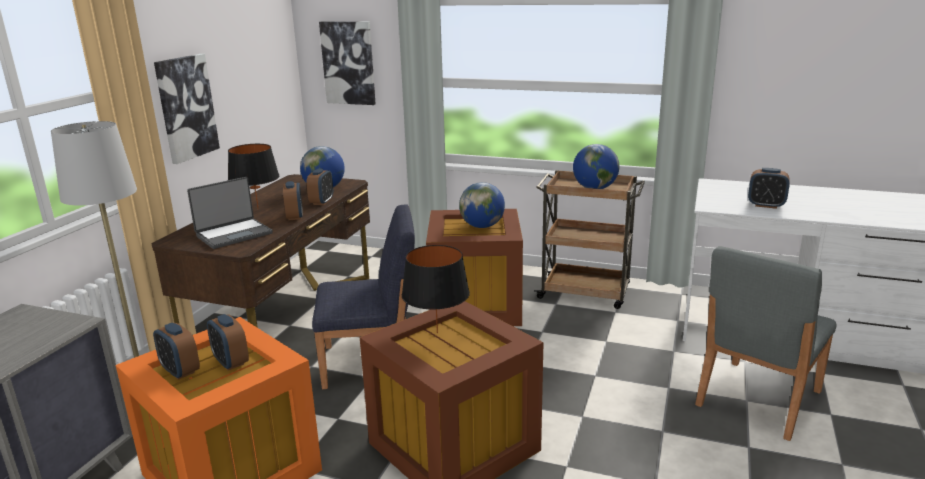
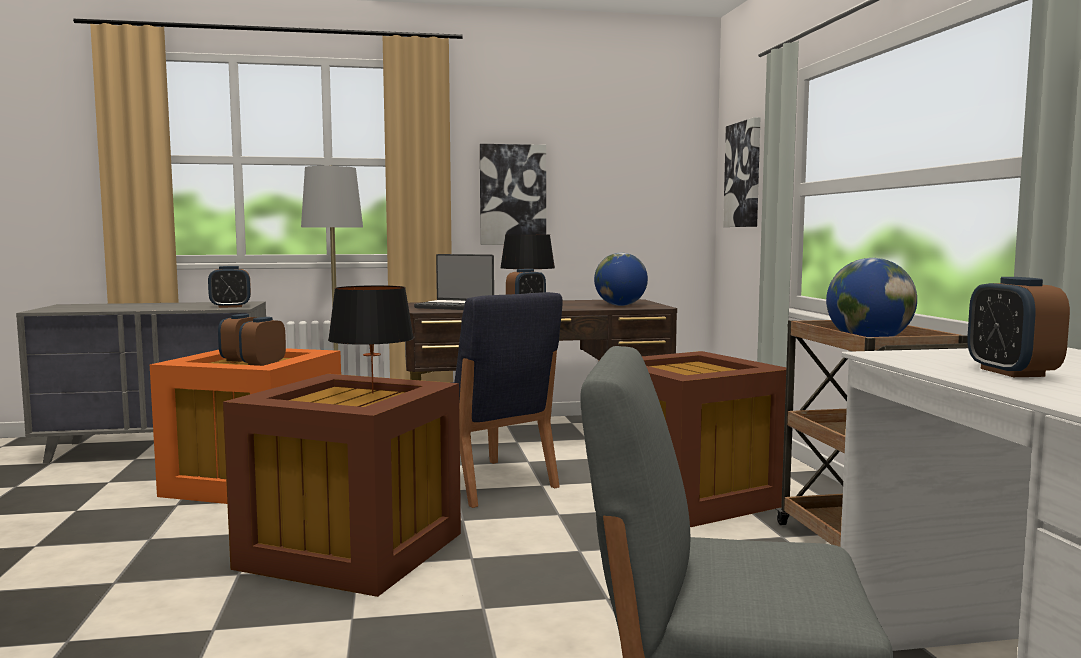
camera: 60 degrees right, 15 degrees down
alarm clock [306,168,333,205] -> alarm clock moved to [208,266,251,308]
globe [459,182,505,228] -> none

